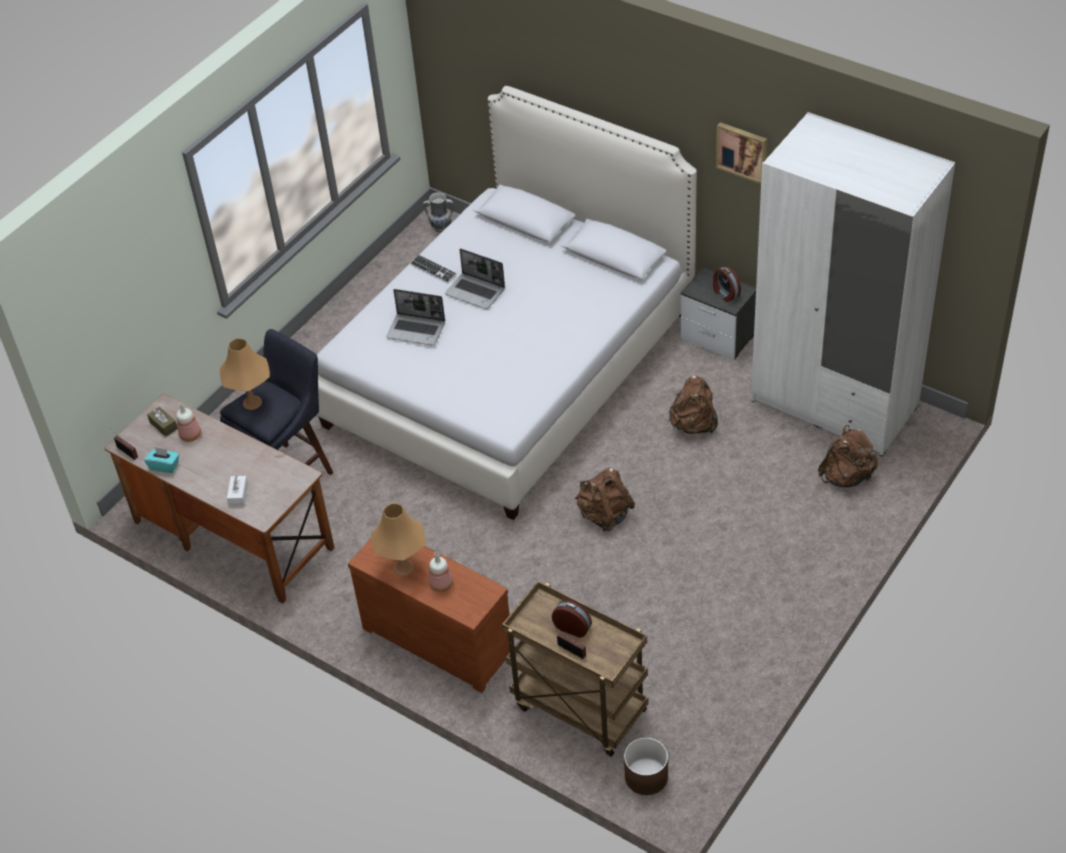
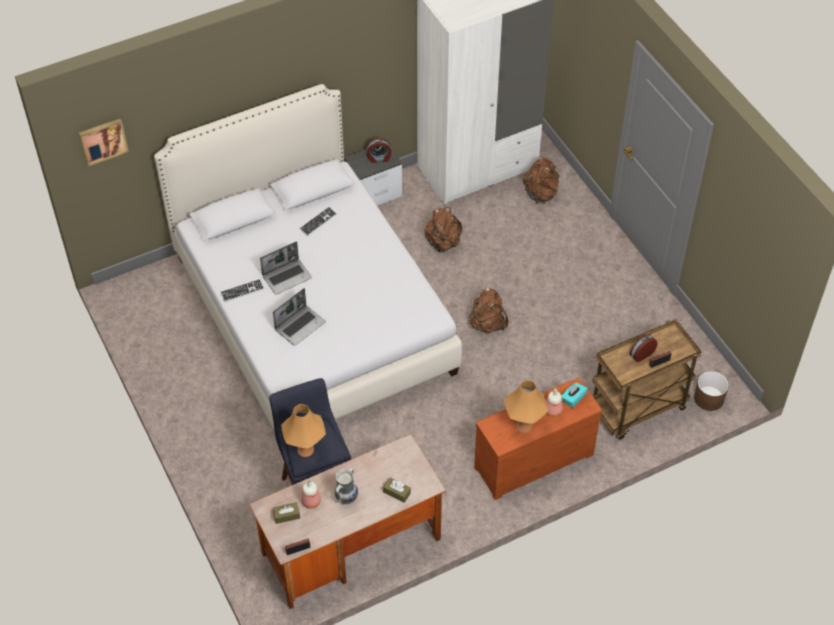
camera: 65 degrees left, 5 degrees up
turquoise tissue box [144,447,179,473] -> turquoise tissue box moved to [561,383,588,408]
white tissue box [227,476,248,507] -> brown tissue box [383,478,411,503]
vase [423,192,454,233] -> vase moved to [335,468,358,504]
picture [716,122,767,184] -> picture moved to [79,119,129,166]
none -> keyboard [299,207,337,236]

